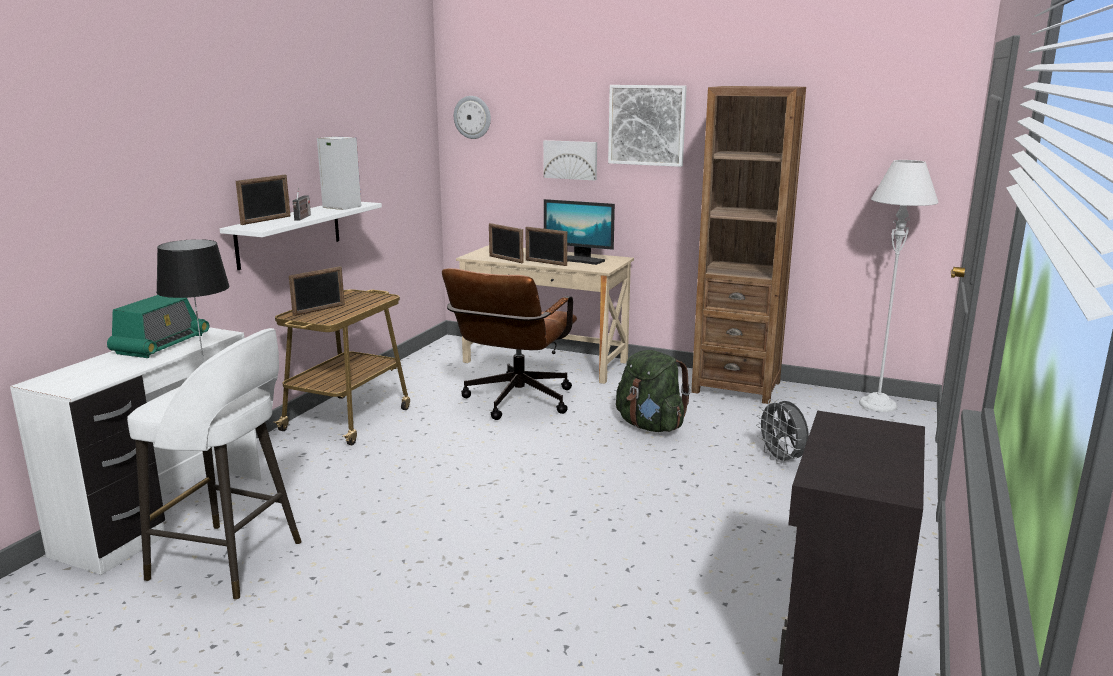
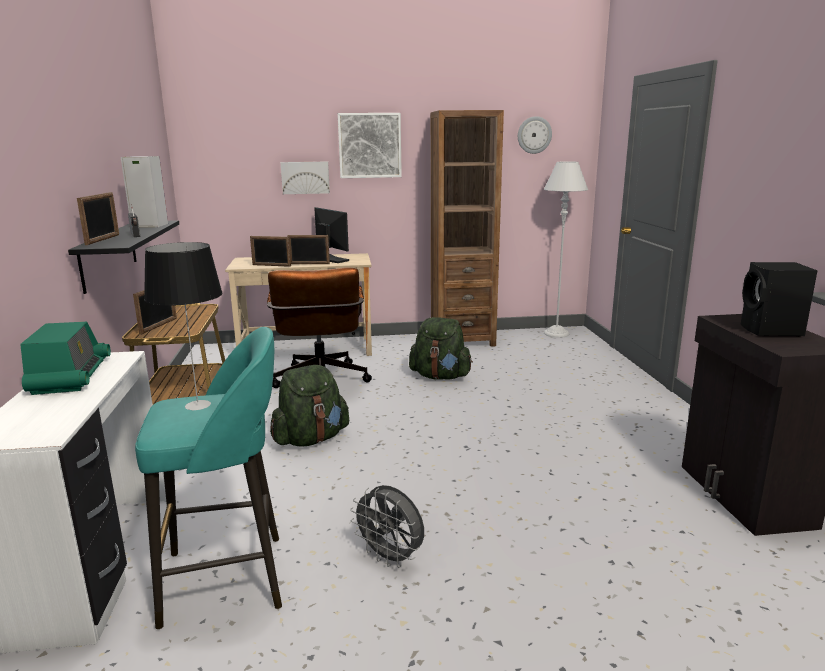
camera: 30 degrees left, 0 degrees up
white stool [127,328,302,600] -> turquoise stool [135,327,282,629]
white shelf [220,202,382,270] -> black shelf [68,220,179,294]
wall clock [454,96,491,139] -> wall clock moved to [518,116,552,154]
monitor [544,199,615,265] -> monitor turned 120 degrees counterclockwise [314,207,349,263]
grey fan [756,399,809,465] -> grey fan moved to [350,485,424,568]
none -> green backpack [270,365,349,447]
none -> black speaker [741,262,818,336]

